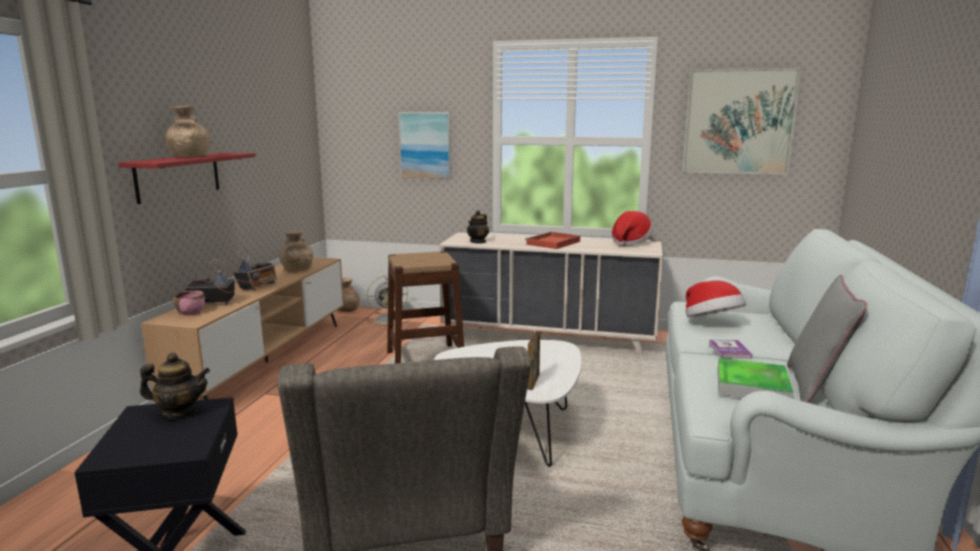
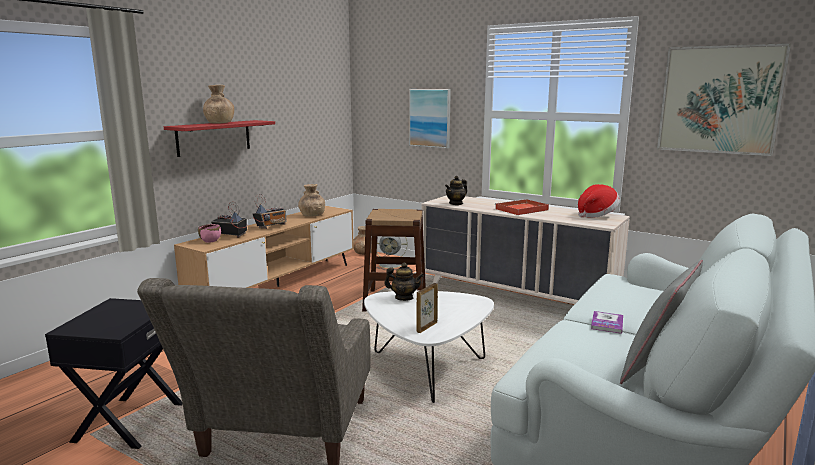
camera: 20 degrees right, 0 degrees up
teapot [140,353,210,419] -> teapot moved to [384,263,424,301]
hat [686,280,746,317] -> none
tray [717,358,794,398] -> none

